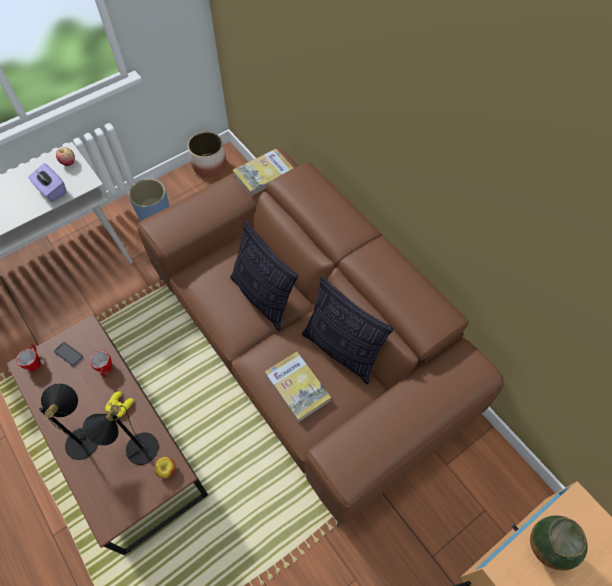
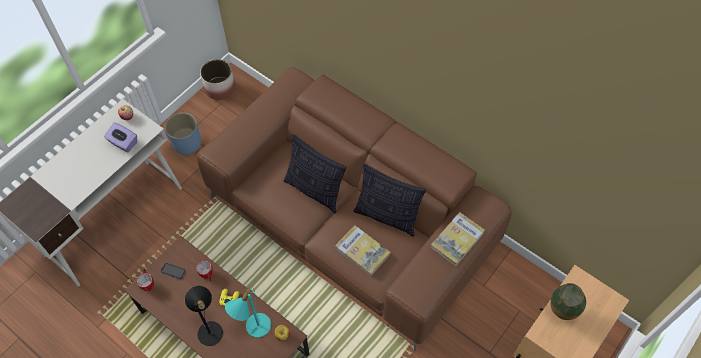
camera: 15 degrees left, 0 degrees up
black table lamp [83,405,159,465] -> turquoise table lamp [225,288,271,337]
book [233,149,293,196] -> book moved to [430,212,485,266]

